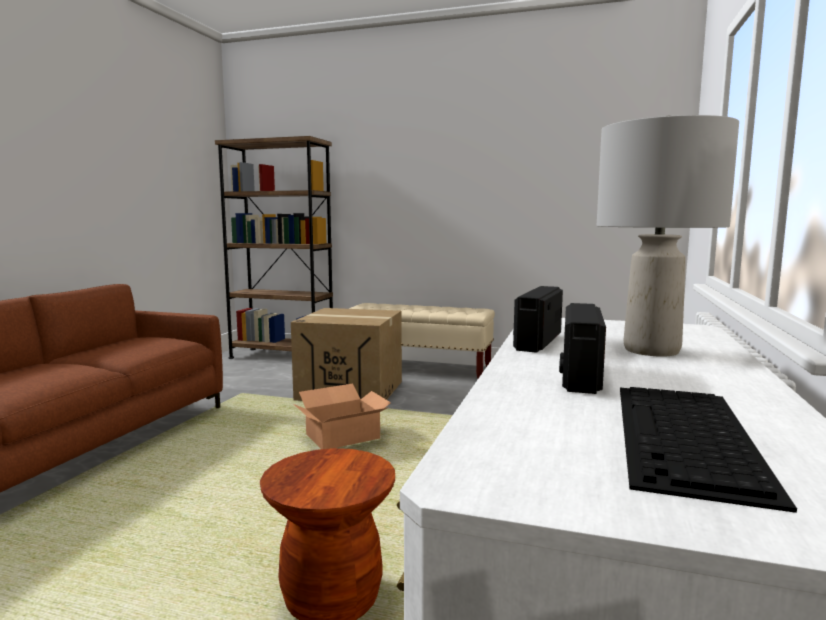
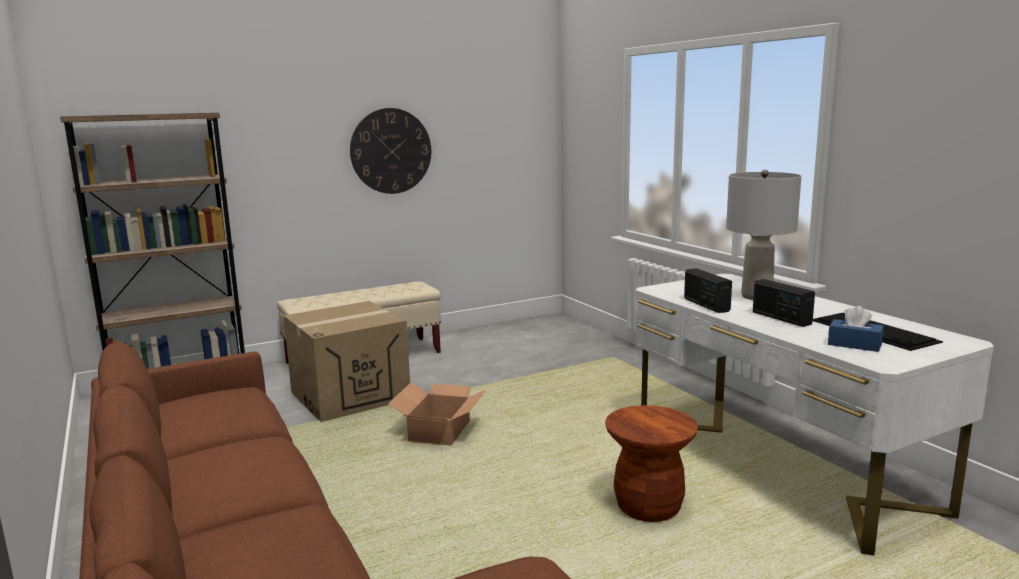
camera: 45 degrees left, 5 degrees up
none -> wall clock [350,108,431,194]
none -> blue tissue box [828,306,884,352]

